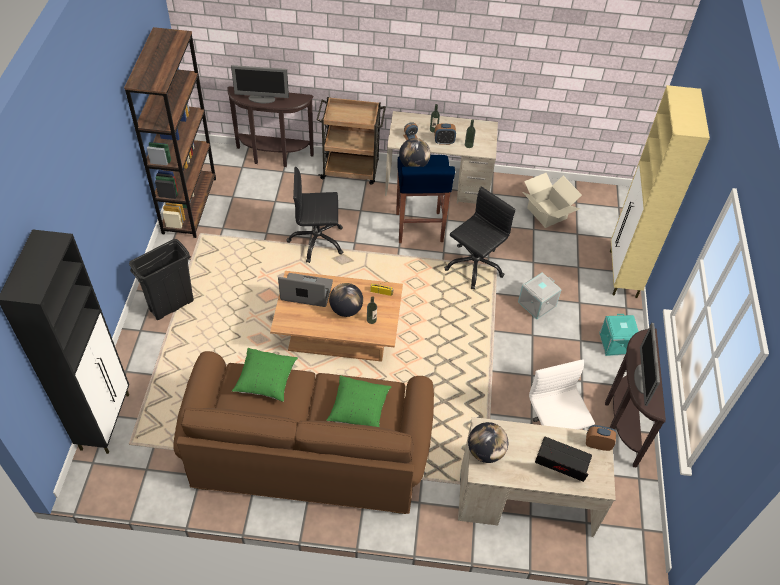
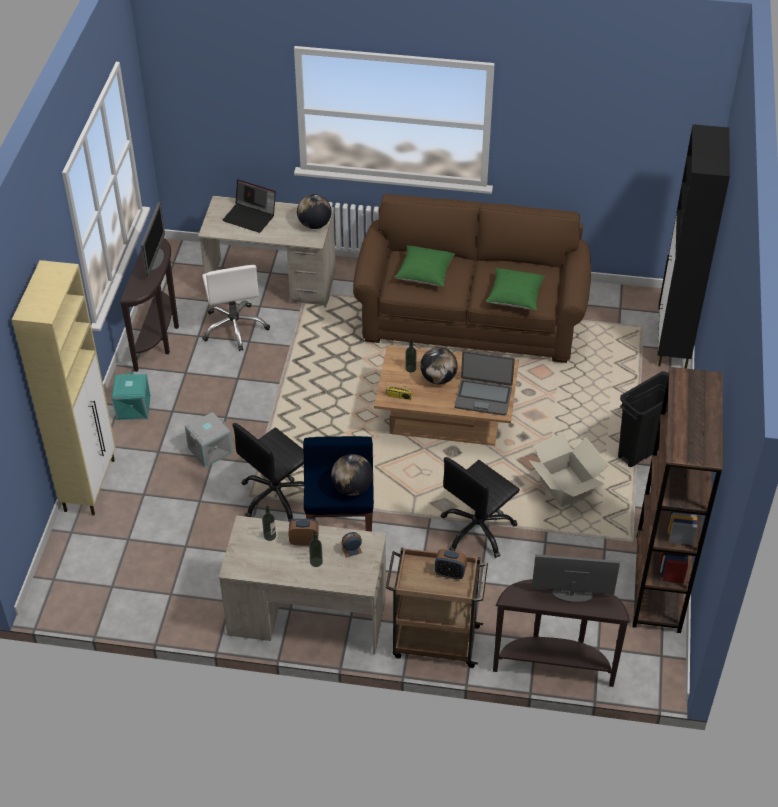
camera: 175 degrees left, 5 degrees down
black office chair [287,167,343,263] -> black office chair turned 135 degrees clockwise [441,457,520,558]
cardboard box [523,173,582,228] -> cardboard box moved to [529,433,609,507]
alarm clock [586,425,616,451] -> alarm clock moved to [435,549,467,580]

